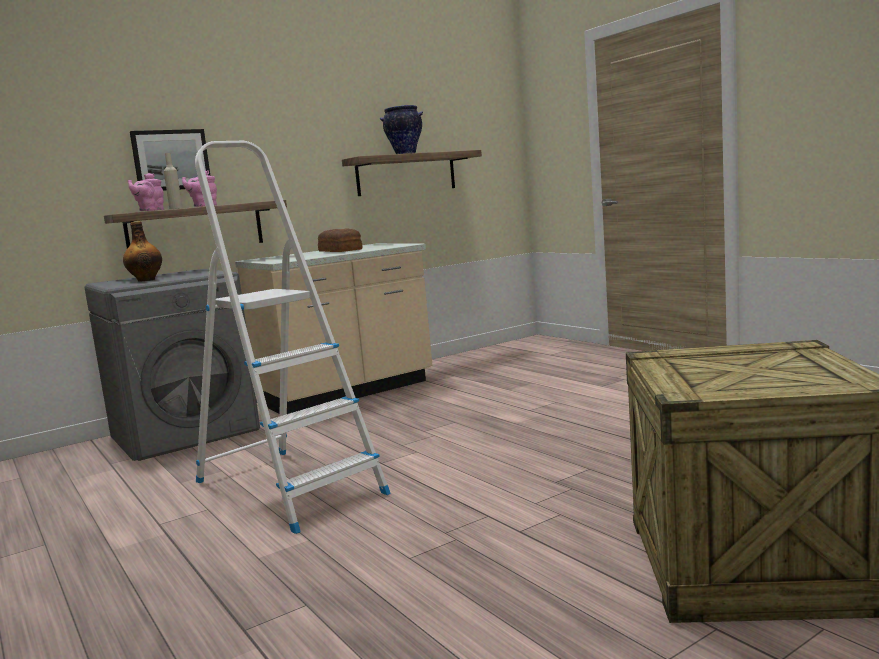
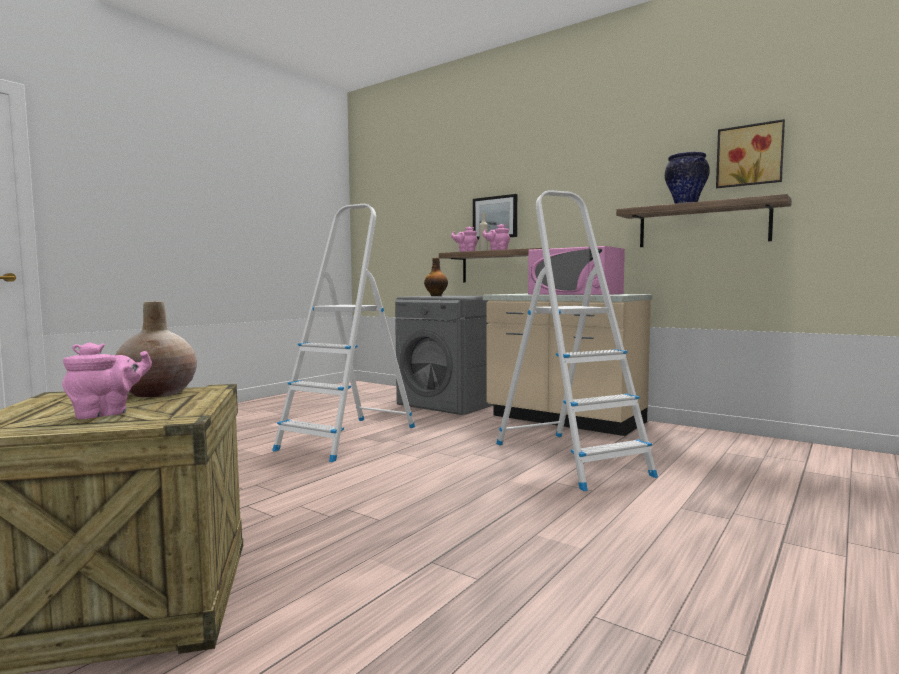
camera: 70 degrees right, 5 degrees down
bread [318,228,363,252] -> pink microwave [528,246,625,295]
none -> pink teapot [62,342,152,419]
none -> beige vase [115,301,197,397]
none -> white step ladder [496,190,658,491]
none -> picture [716,119,785,188]

